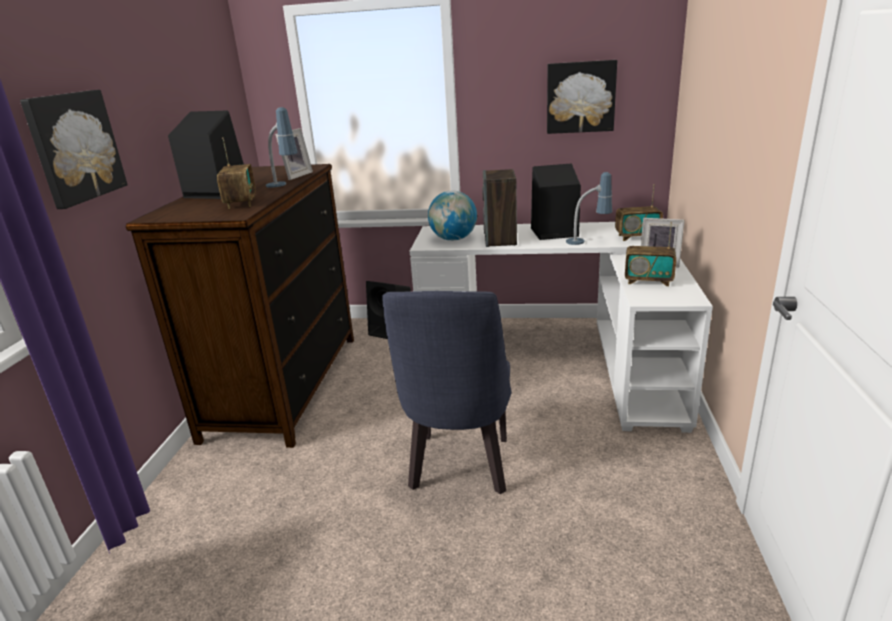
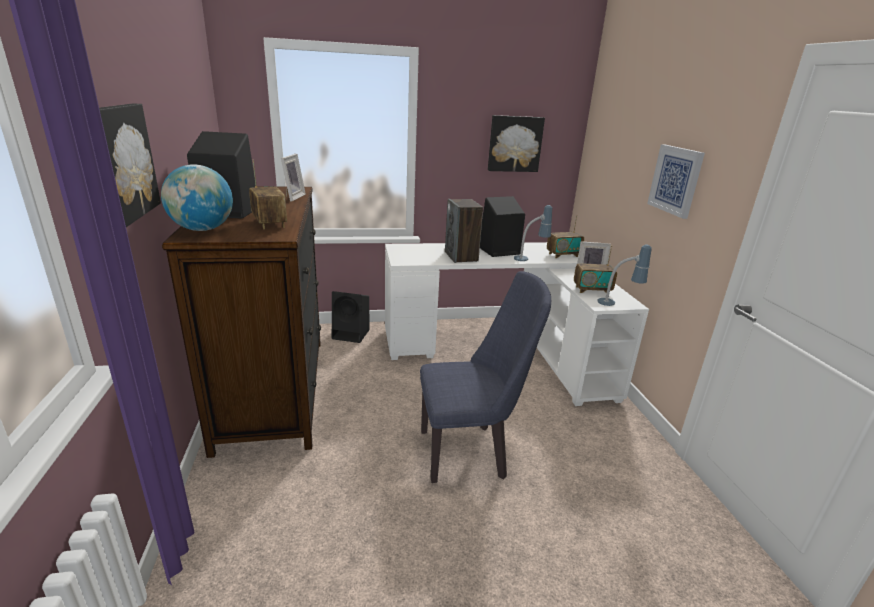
camera: 20 degrees left, 0 degrees up
table lamp [266,107,298,188] -> table lamp moved to [597,245,652,306]
blue chair [382,291,512,494] -> blue chair turned 90 degrees counterclockwise [420,271,551,483]
globe [428,191,477,241] -> globe moved to [161,164,233,231]
none -> picture [647,144,705,219]

